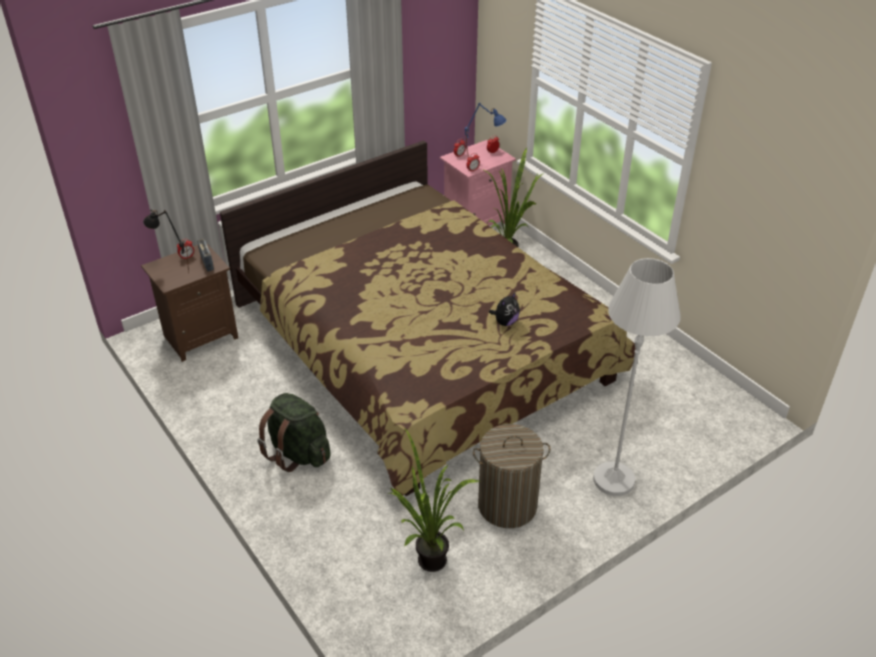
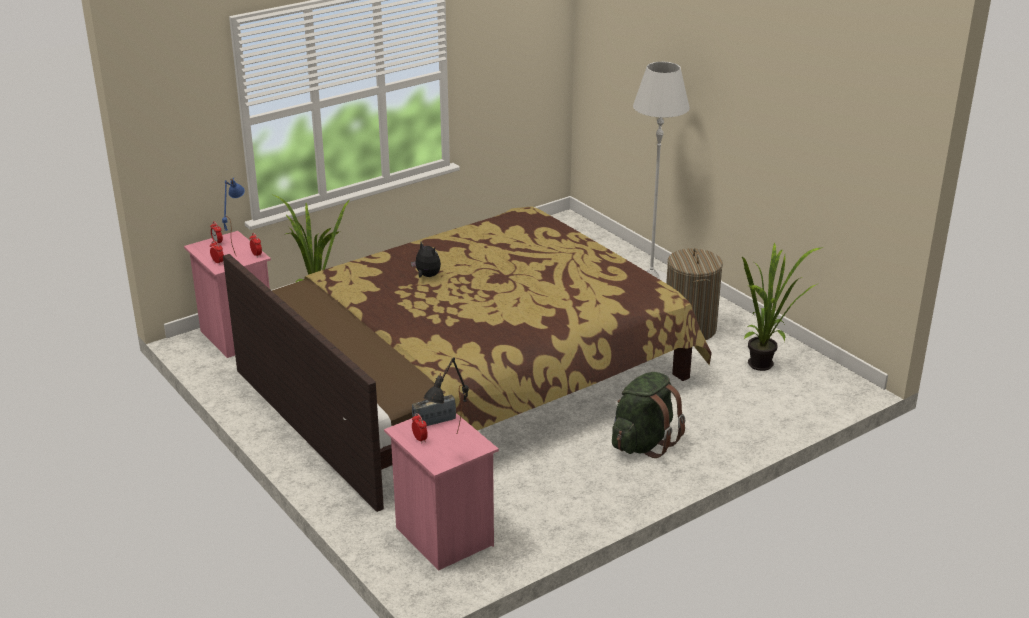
camera: 90 degrees left, 10 degrees down
brown nightstand [141,244,238,362] -> pink nightstand [384,413,499,570]
plush toy [489,292,520,326] -> plush toy moved to [411,242,441,277]

